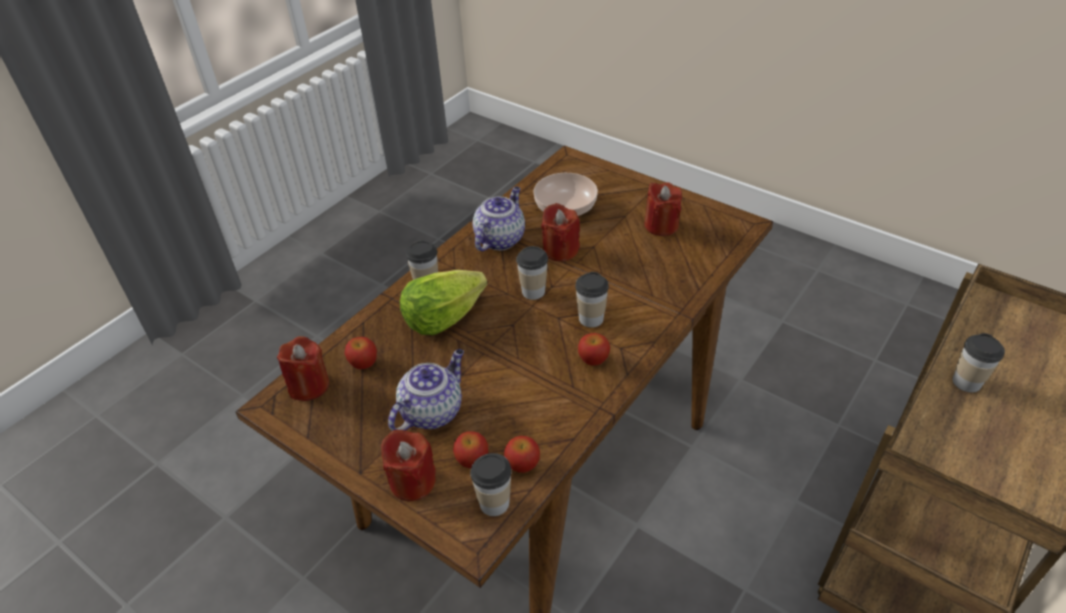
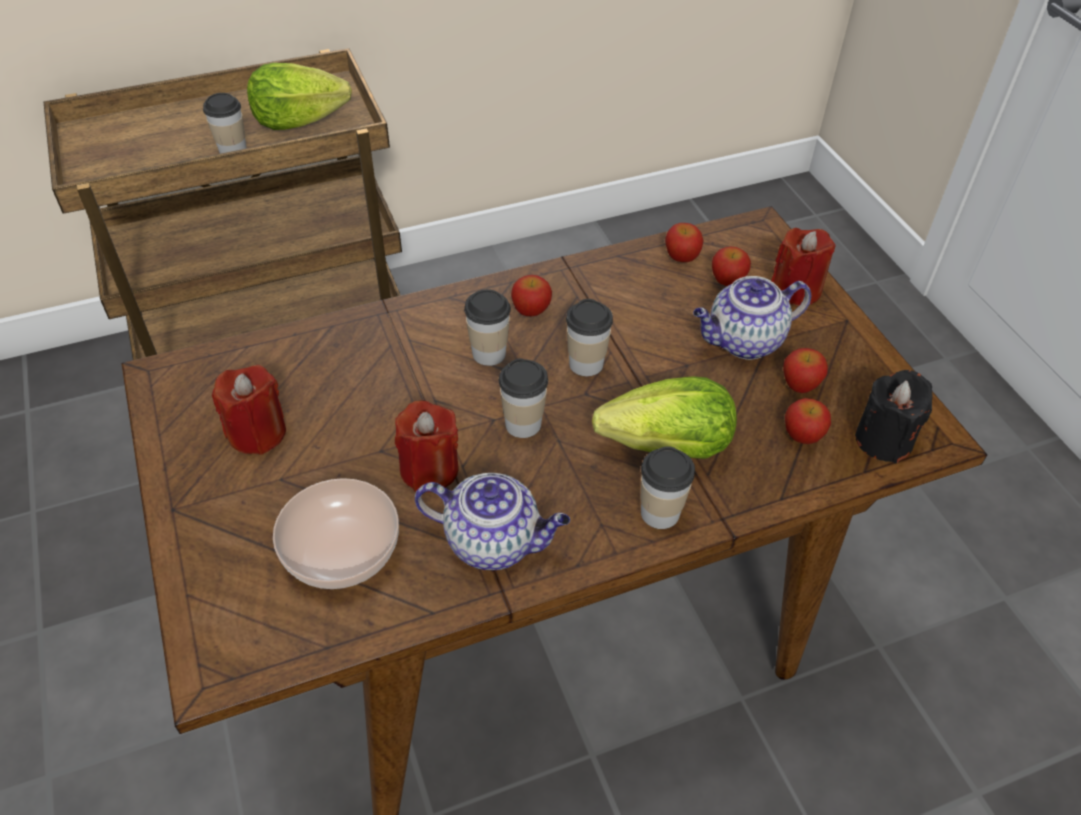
camera: 150 degrees left, 5 degrees up
red candle [277,336,329,401] -> black candle [855,370,933,463]
cup [470,453,512,516] -> cup moved to [566,299,613,376]
teapot [473,187,525,251] -> teapot turned 135 degrees counterclockwise [415,473,570,570]
none -> lettuce [247,63,352,130]
none -> apple [783,348,828,393]

